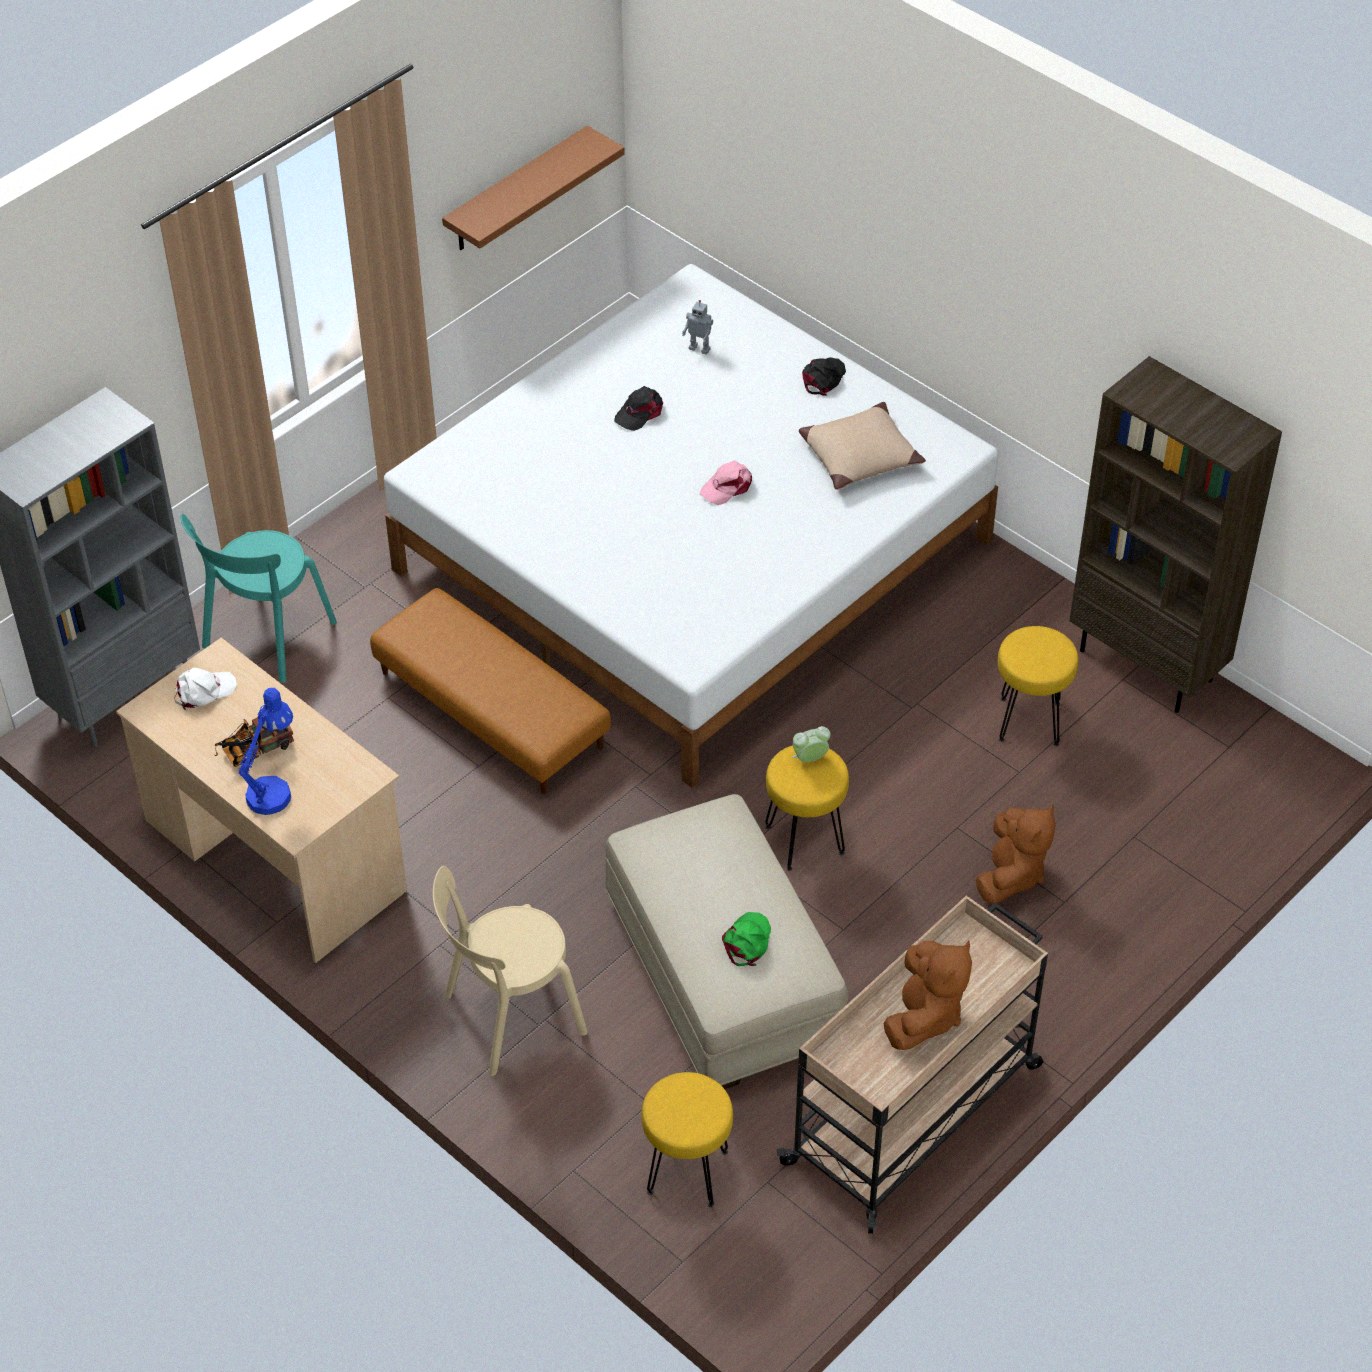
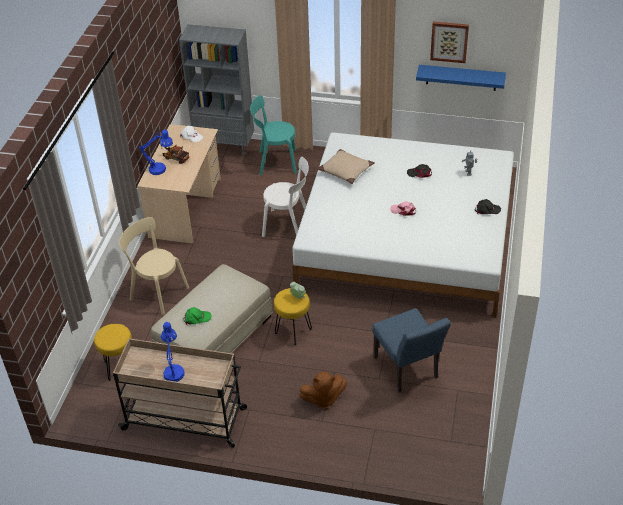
camera: 60 degrees right, 5 degrees down
brown ottoman [370,588,611,794] -> white chair [262,157,309,237]
brown shelf [442,125,625,250] -> blue shelf [416,65,506,91]
beige pillow [799,402,926,490] -> beige pillow moved to [317,149,375,184]
brown plush toy [883,941,972,1050] -> blue table lamp [161,322,184,382]
yellow stool [998,626,1078,746] -> blue chair [372,308,451,393]
brown bookcase [1069,356,1282,713] -> none
none -> picture [430,22,469,63]

